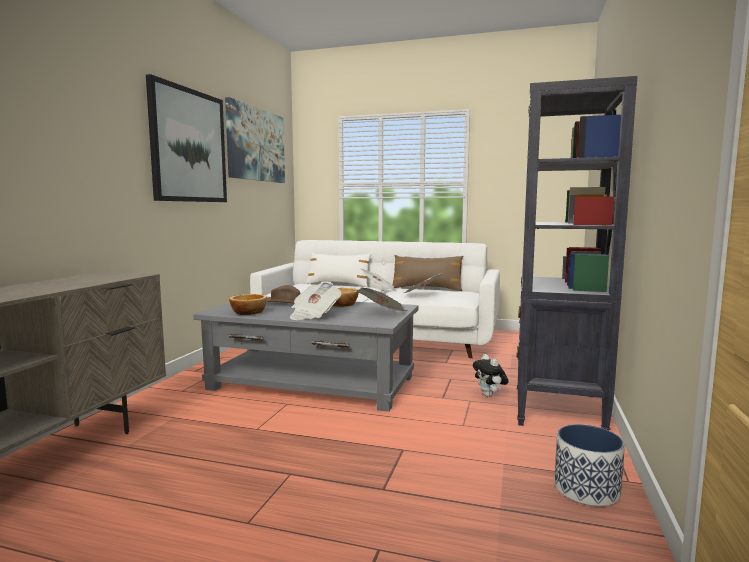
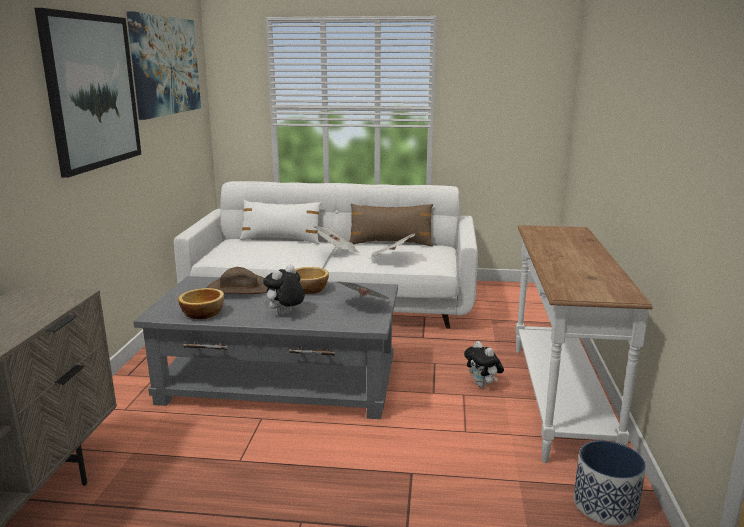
camera: 10 degrees left, 10 degrees up
newspaper [290,282,341,320] -> plush toy [263,265,304,315]
black bookcase [516,76,638,430] -> white console table [515,225,652,463]

